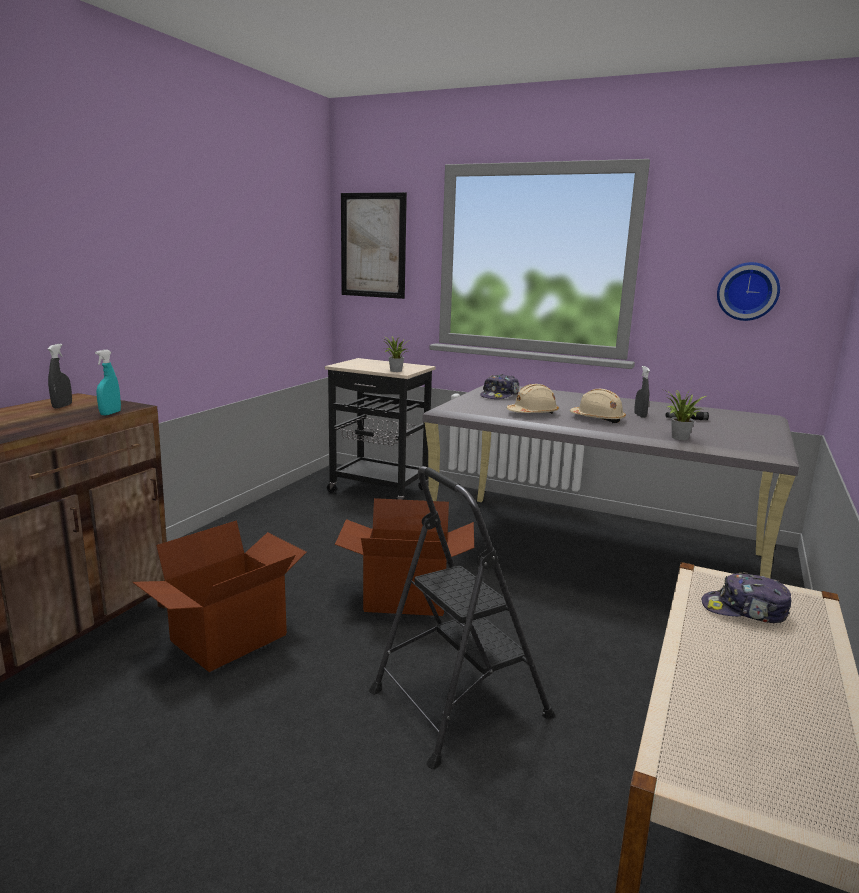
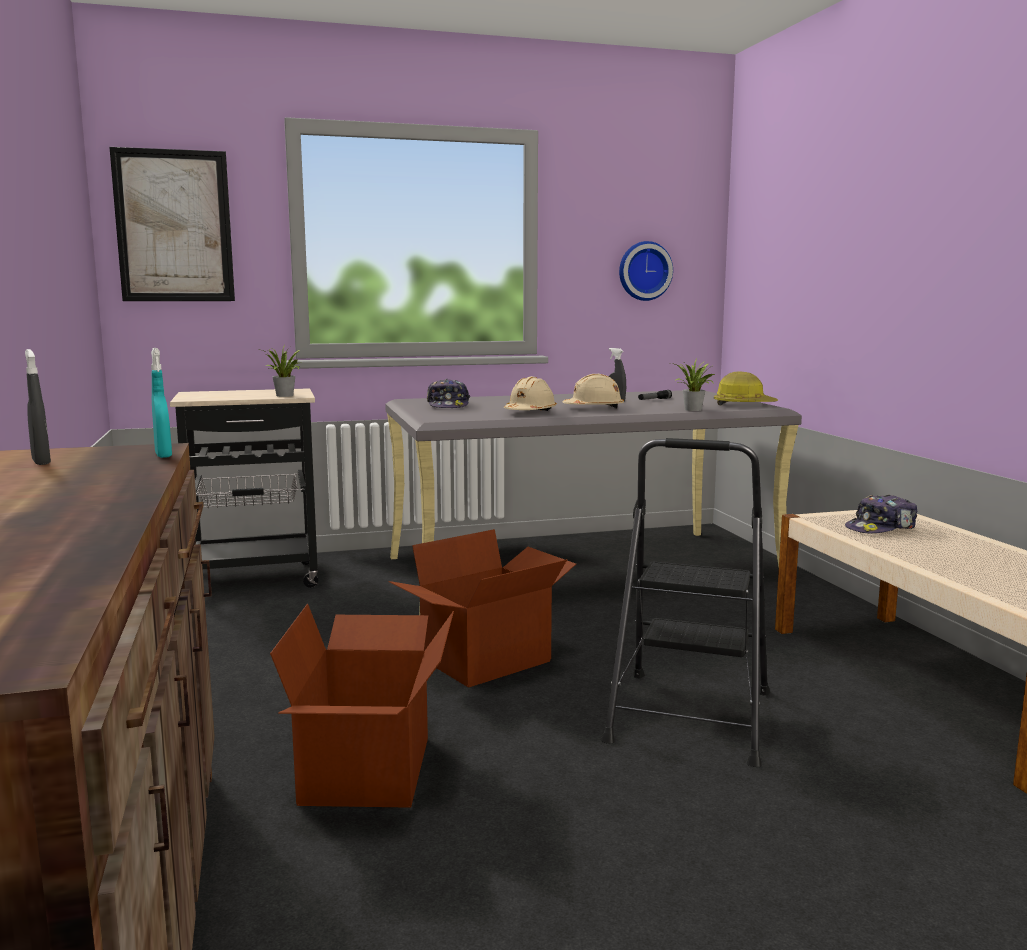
camera: 40 degrees left, 5 degrees down
none -> hard hat [714,371,778,405]

